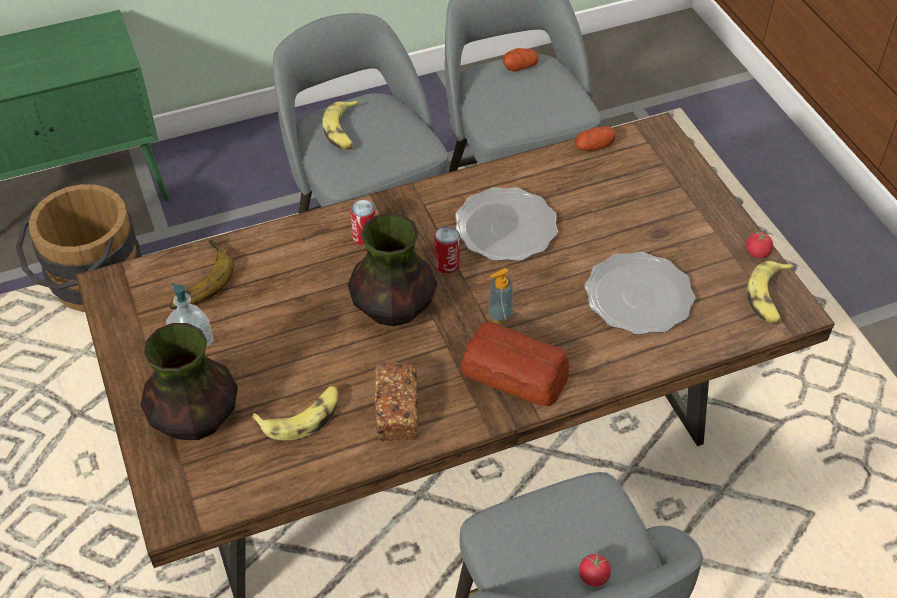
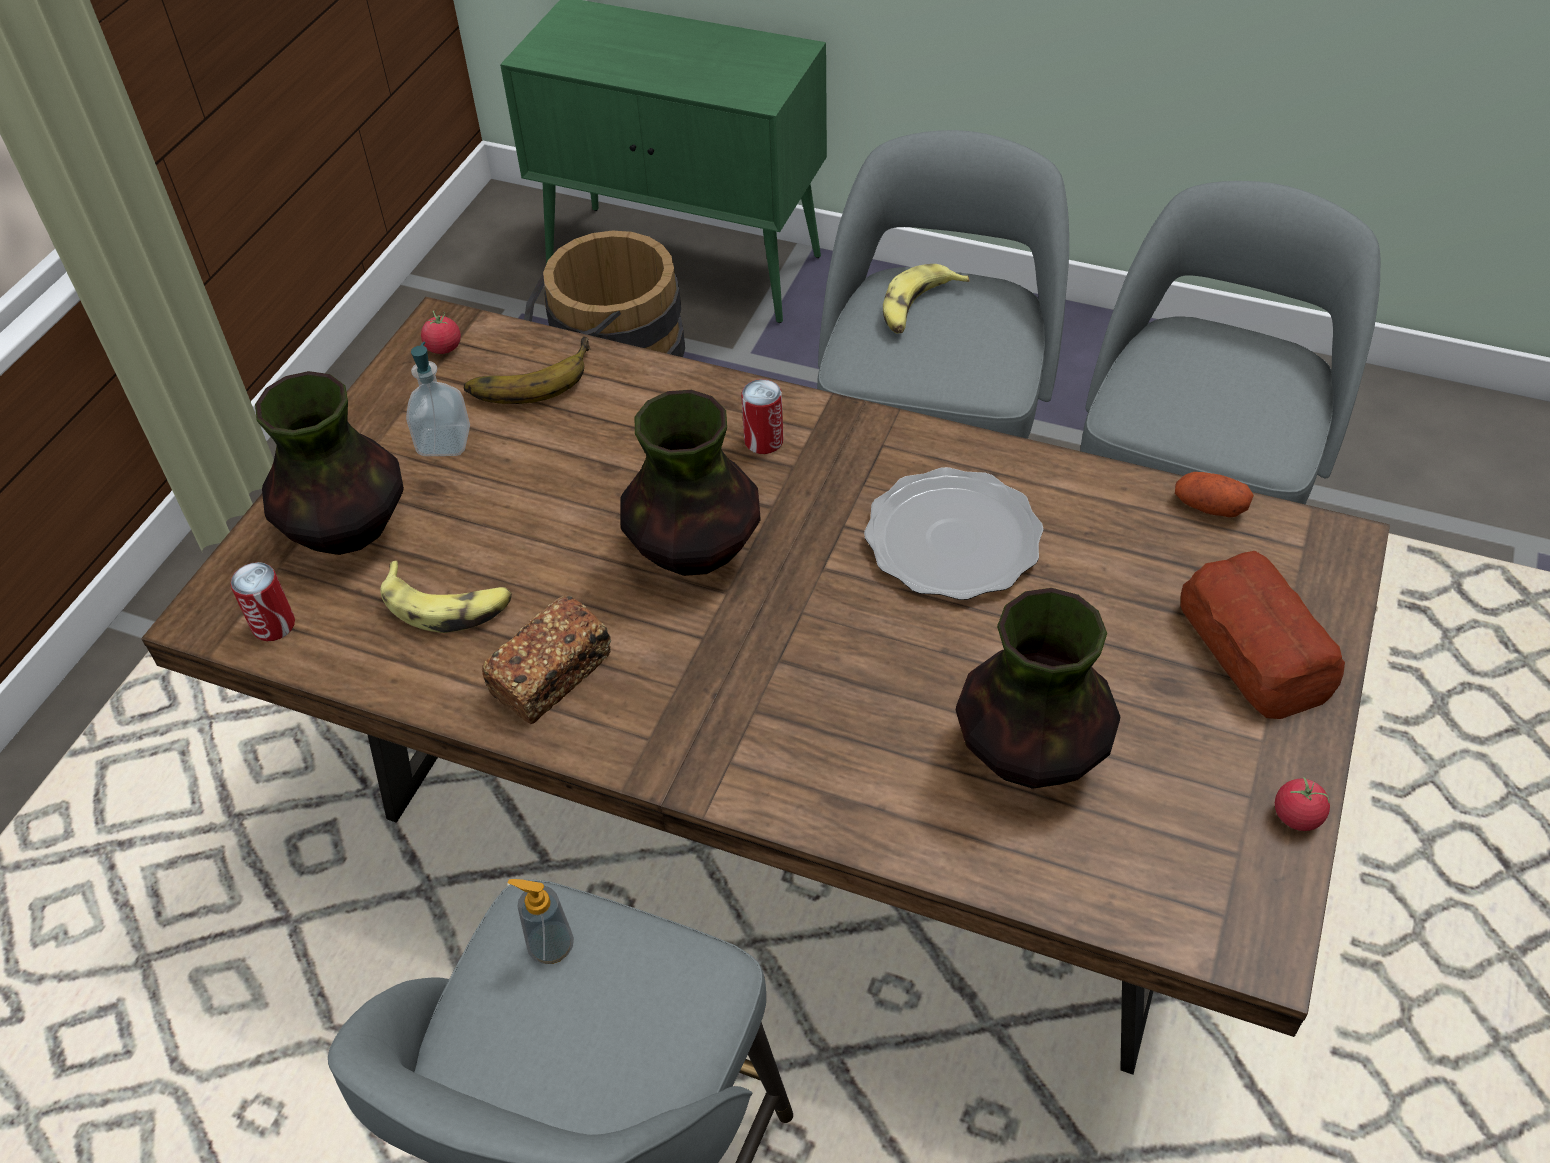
camera: 45 degrees right, 0 degrees up
can [434,226,460,273] -> can moved to [230,562,295,641]
bread [461,322,569,406] -> bread moved to [1181,551,1345,719]
soap dispenser [488,268,513,323] -> soap dispenser moved to [508,879,574,964]
potato [503,48,539,72] -> none
tomato [579,554,611,587] -> tomato moved to [421,310,461,354]
plate [584,252,695,335] -> vase [956,588,1120,789]
banana [747,261,794,325] -> none

